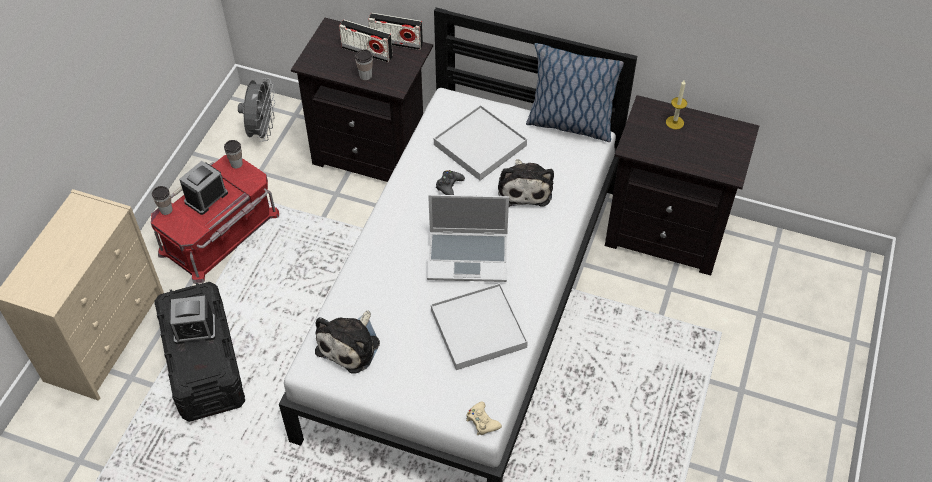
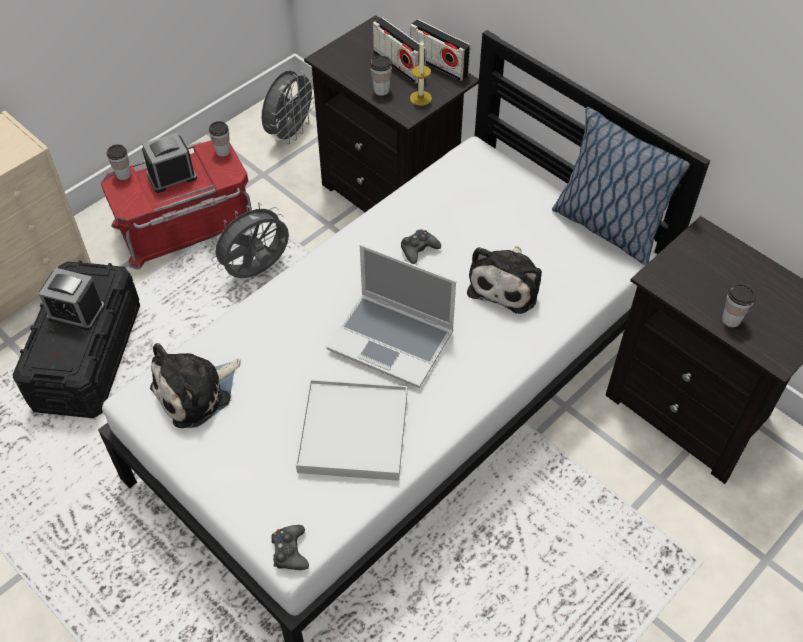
camera: 25 degrees right, 0 degrees up
white tray [434,105,527,180] -> none
beige game controller [466,401,502,435] -> black game controller [271,525,309,570]
candle [666,80,687,130] -> candle moved to [410,40,432,106]
none -> grey fan [209,202,289,278]
none -> cup [722,284,756,327]

